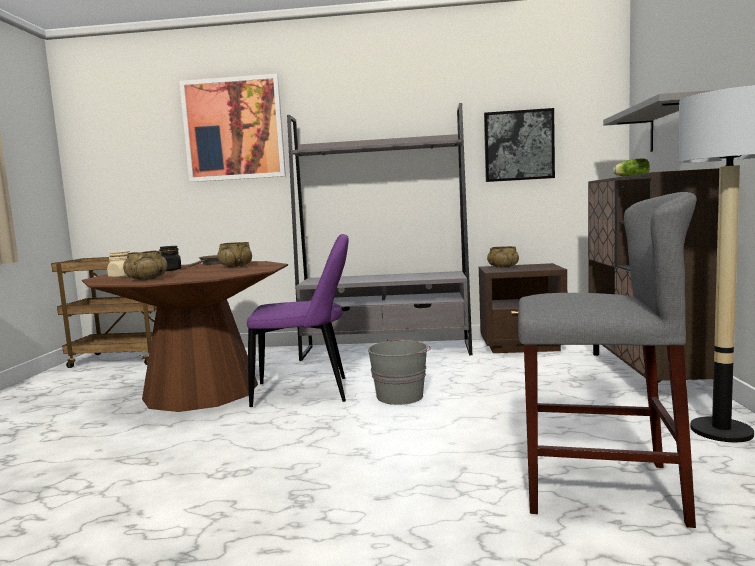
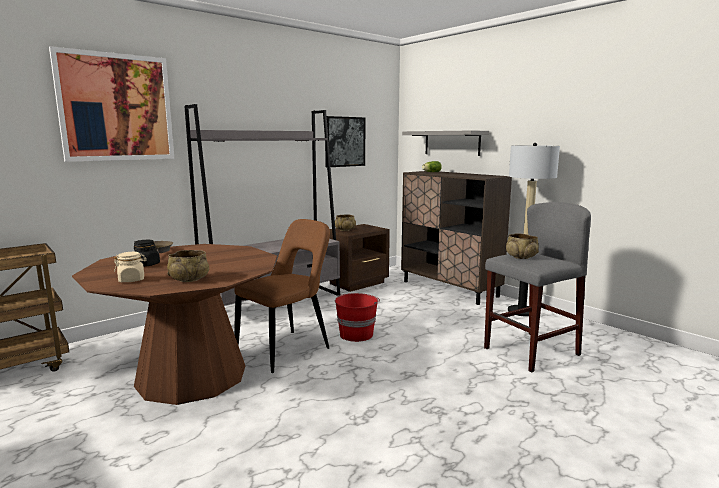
camera: 45 degrees left, 5 degrees up
beige bowl [217,242,252,268] -> beige bowl moved to [506,233,539,259]
purple chair [247,234,349,407] -> brown chair [234,219,330,373]
grey bucket [368,339,431,405] -> red bucket [335,293,380,342]

